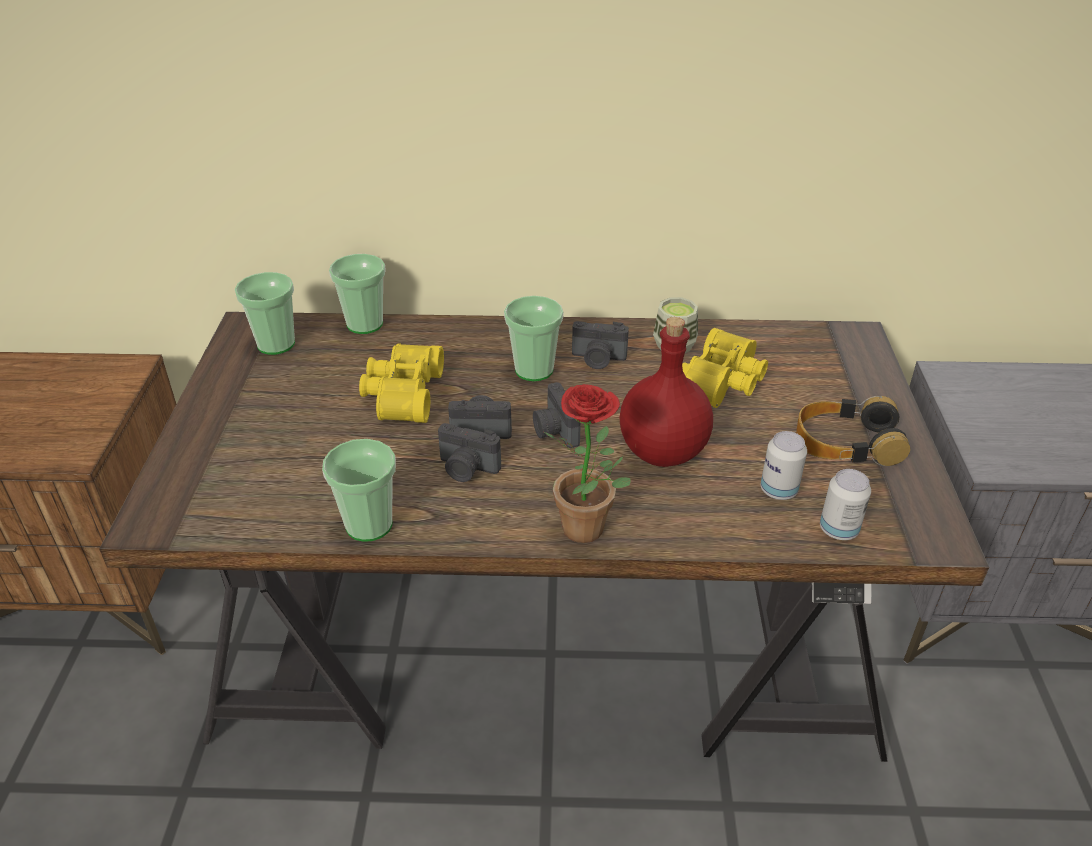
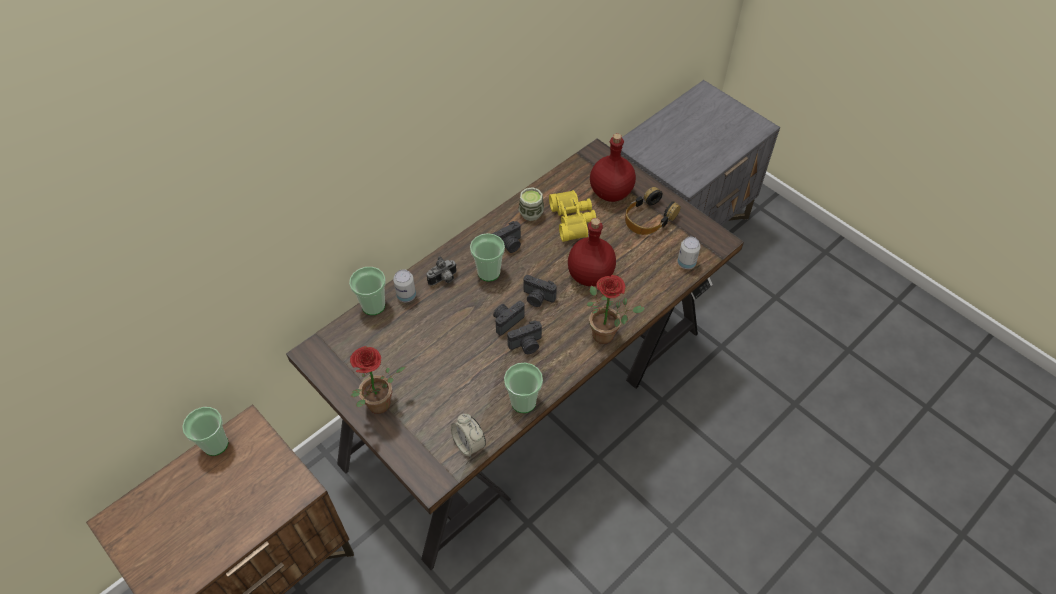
camera: 45 degrees left, 15 degrees up
cup [234,272,295,355] -> cup moved to [182,407,229,456]
yellow binoculars [359,344,444,423] -> none
can [761,431,807,500] -> can moved to [393,269,416,302]
none -> potted plant [350,346,405,414]
none -> camera [427,256,457,286]
none -> alarm clock [451,414,486,458]
none -> red bottle [590,133,636,202]

